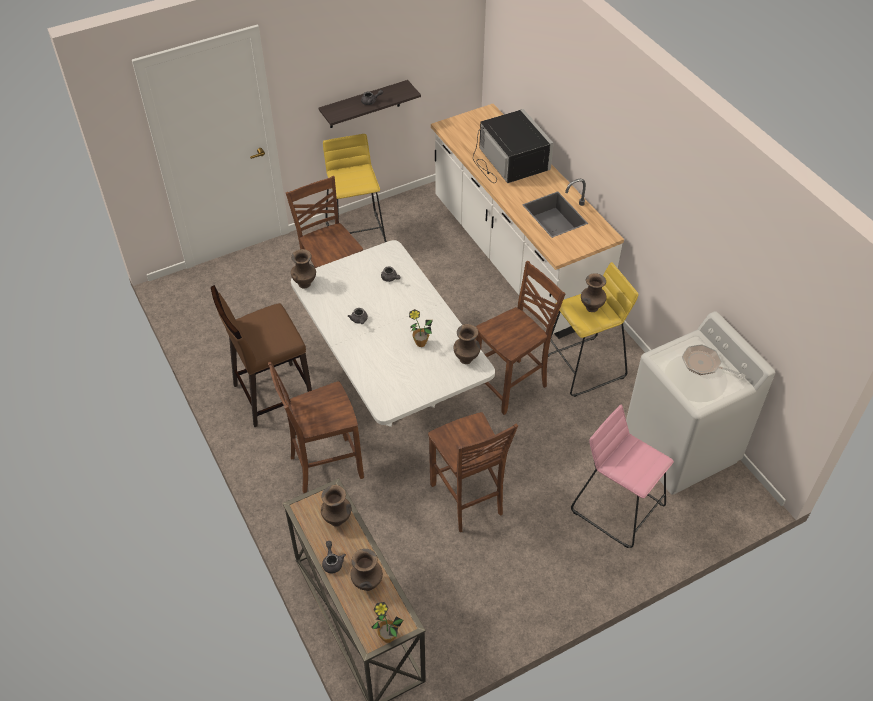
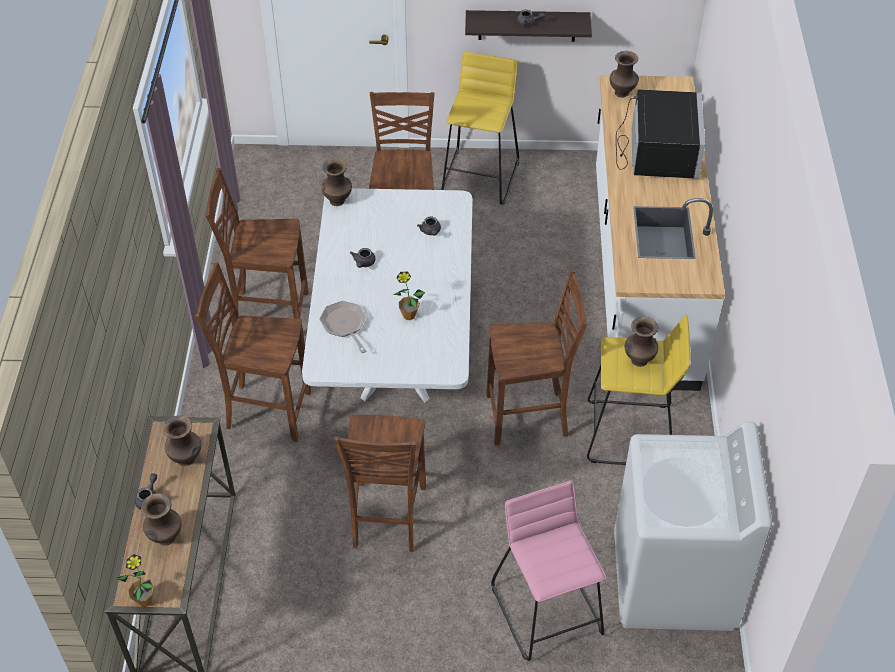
camera: 30 degrees right, 0 degrees up
brown stool [211,285,312,427] -> brown chair [206,168,309,319]
brown vase [453,324,480,364] -> brown vase moved to [610,51,639,98]
frying pan [682,344,745,378] -> frying pan moved to [319,301,366,353]

